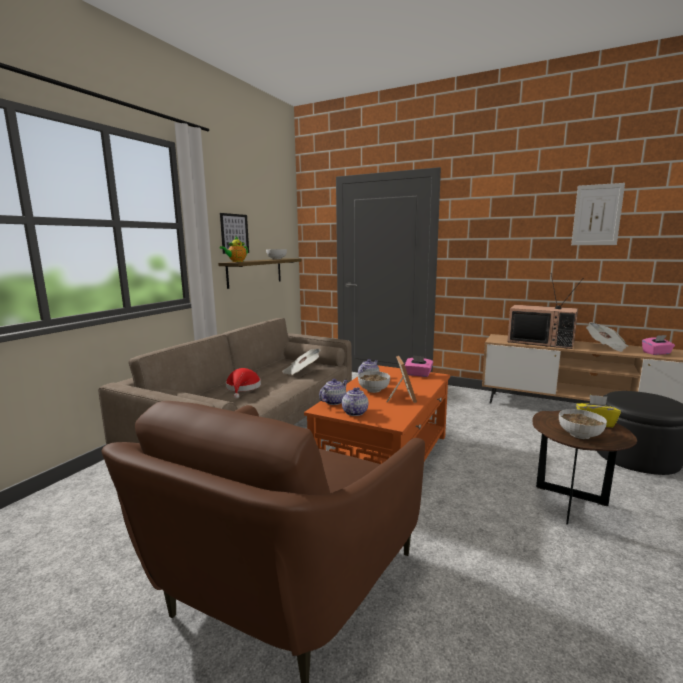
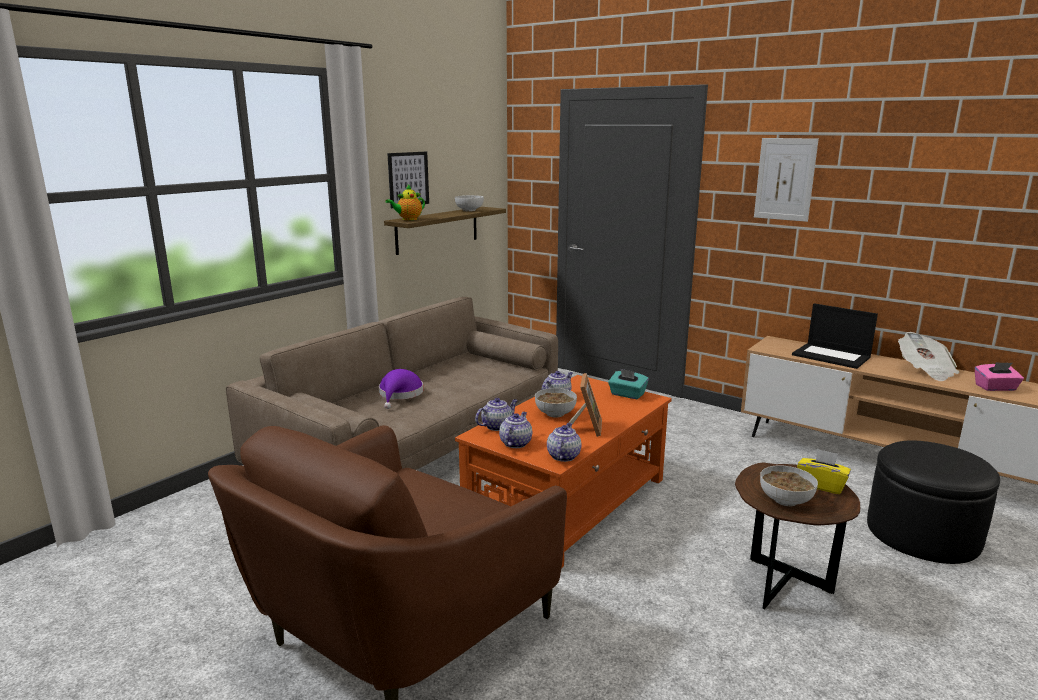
camera: 10 degrees right, 5 degrees up
red hat [226,368,261,399] -> purple hat [379,369,423,409]
newspaper [282,349,321,375] -> none
pink tissue box [405,355,433,377] -> turquoise tissue box [608,368,649,399]
television [507,273,584,349] -> laptop [792,303,878,369]
picture [571,183,625,245] -> picture moved to [754,138,819,222]
none -> teapot [547,423,581,462]

